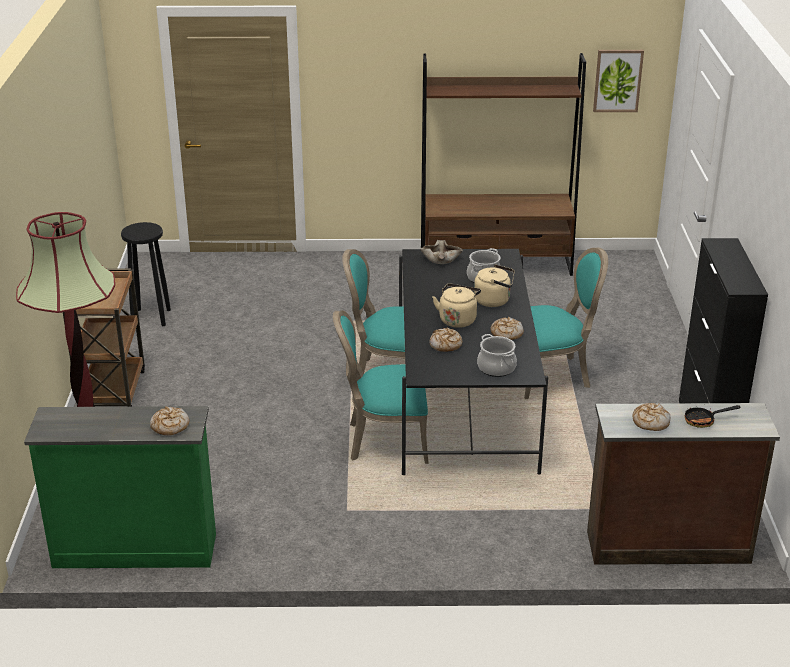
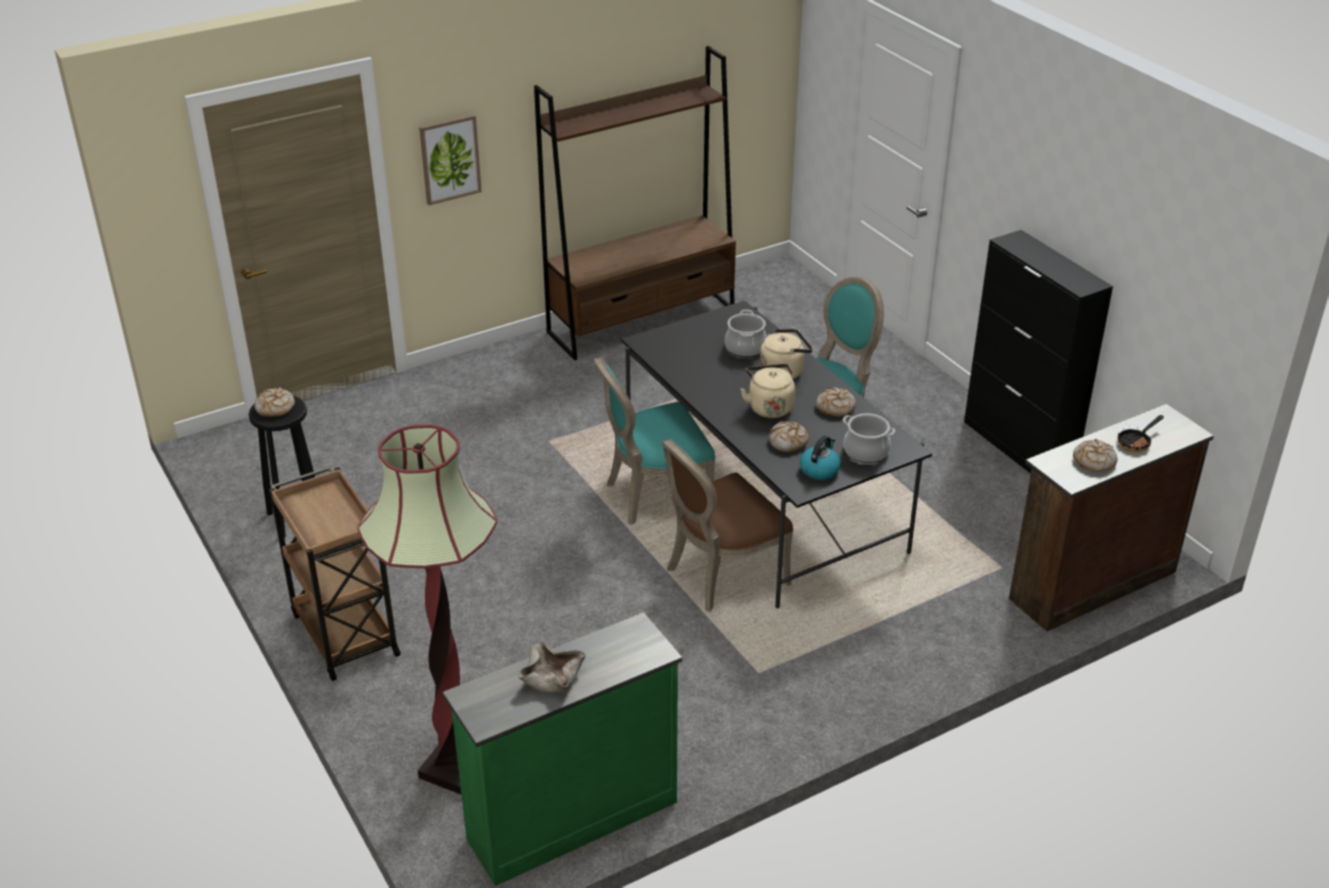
camera: 30 degrees left, 5 degrees up
bread [150,406,190,435] -> bread moved to [254,387,295,417]
turquoise chair [333,310,429,464] -> brown chair [661,439,793,612]
beige bowl [420,240,463,264] -> beige bowl moved to [518,642,586,692]
picture [593,50,644,112] -> picture moved to [419,114,482,205]
none -> kettle [800,436,841,480]

